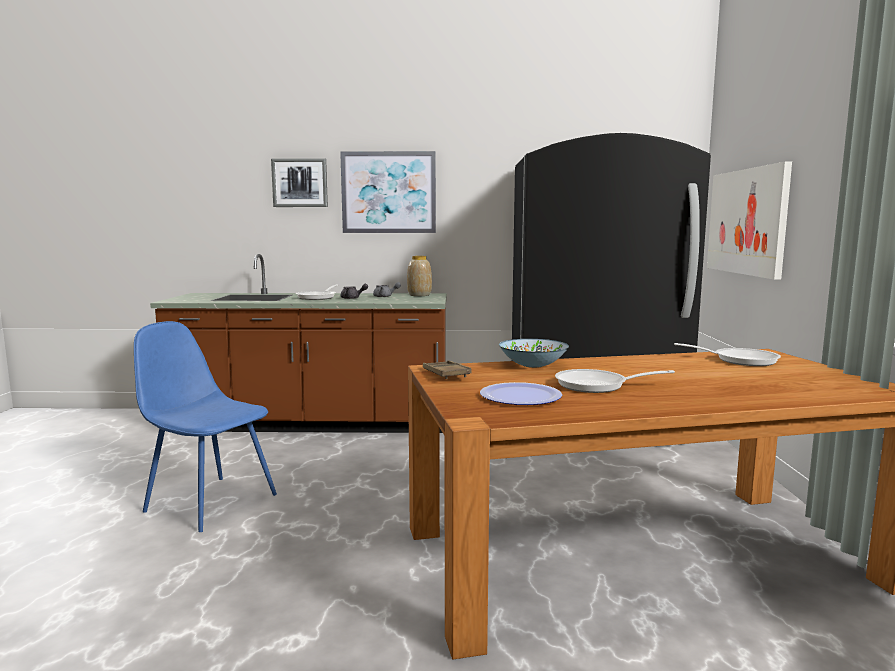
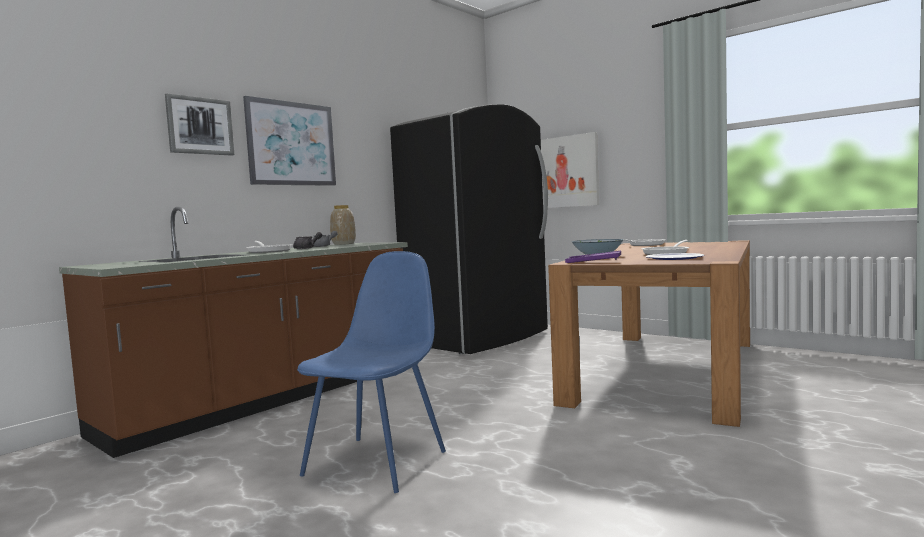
camera: 50 degrees left, 5 degrees down
blue chair [134,321,277,532] -> blue chair turned 135 degrees clockwise [297,251,446,493]
brown tray [423,361,471,379] -> purple tray [565,251,621,263]

